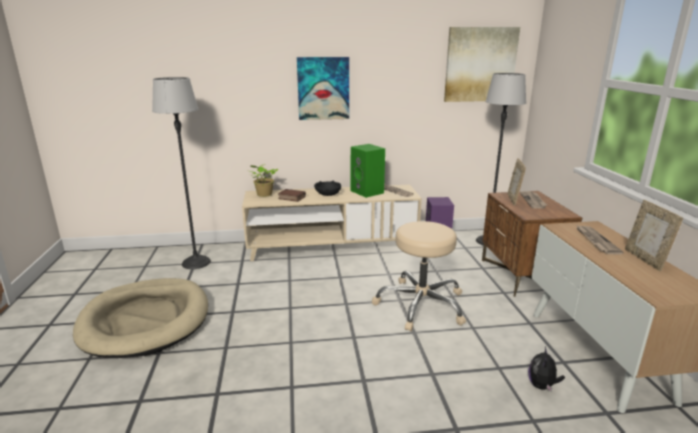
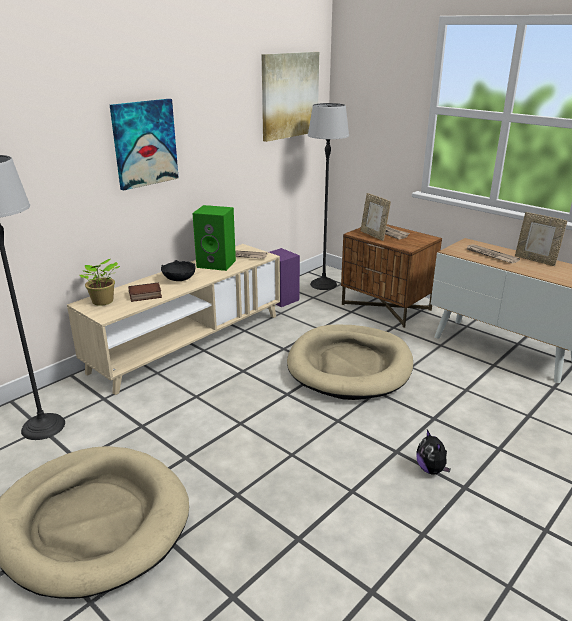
camera: 40 degrees left, 5 degrees up
beige stool [372,221,466,331] -> beige dog bed [287,325,413,400]
plush toy [528,346,565,392] -> plush toy moved to [416,430,451,475]

